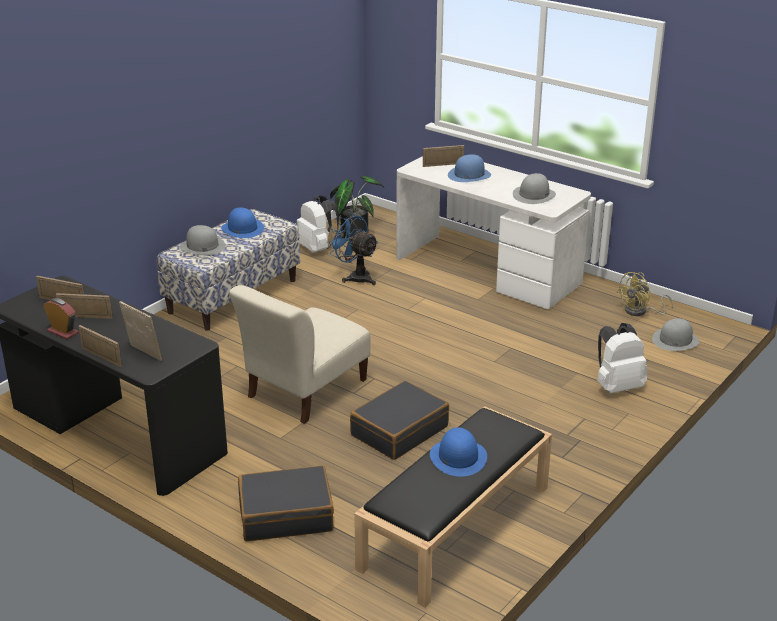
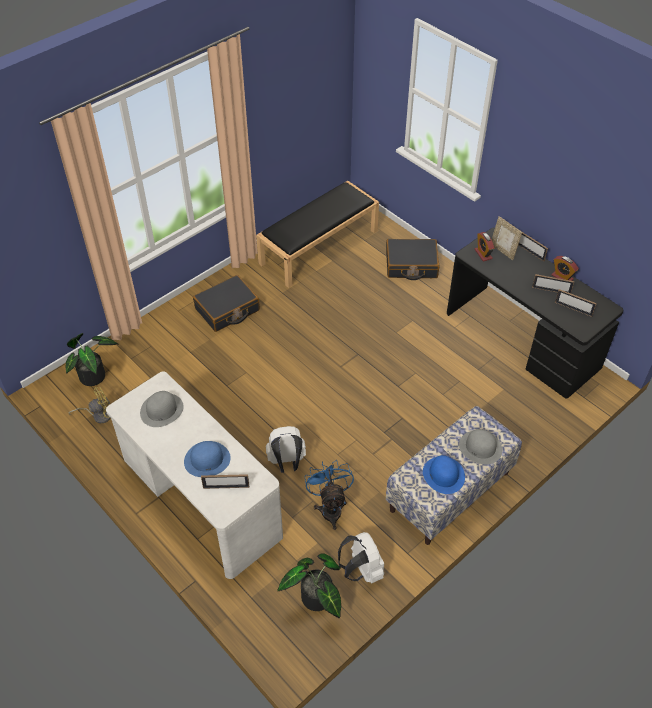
camera: 170 degrees left, 20 degrees up
beige chair [229,285,371,424] -> none
blue fan [327,213,378,285] -> blue fan turned 150 degrees counterclockwise [305,461,354,530]
black suitcase [350,381,449,460] -> black suitcase moved to [193,275,260,332]
blue hat [430,427,487,476] -> none
white backpack [597,323,648,393] -> white backpack moved to [266,426,306,473]
grey hat [652,319,699,351] -> potted plant [65,333,119,386]
none -> alarm clock [475,232,494,262]

